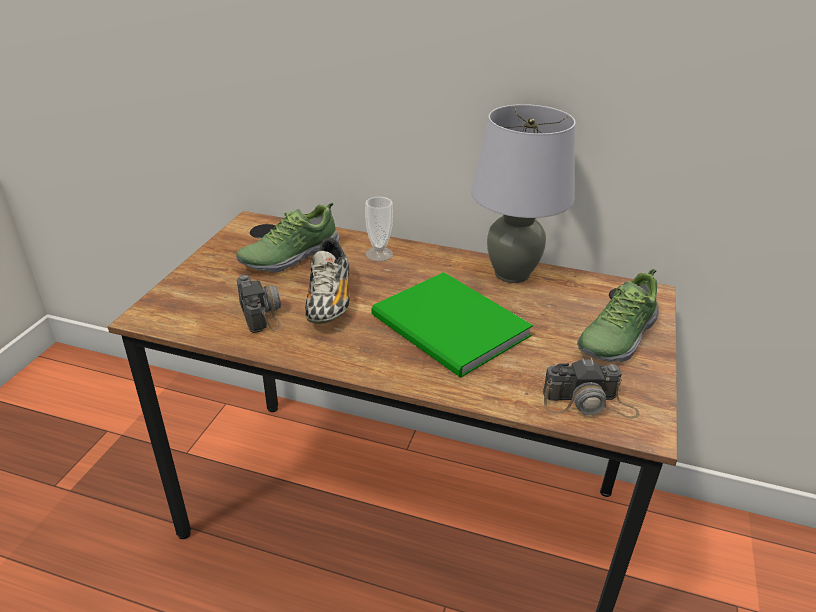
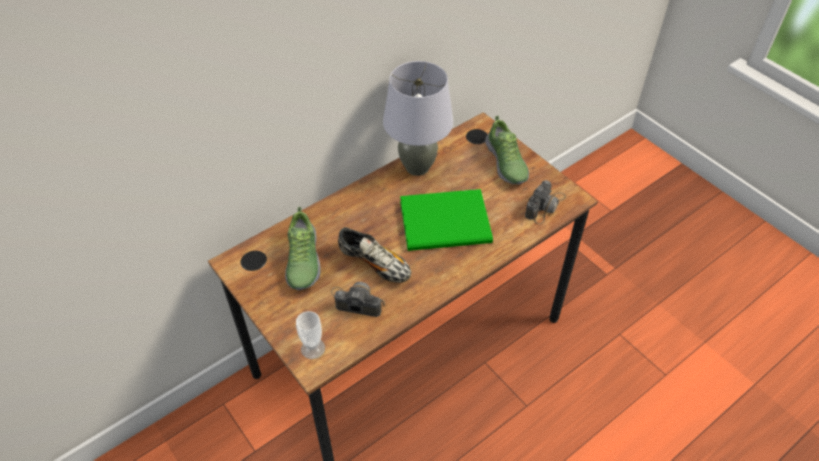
camera: 55 degrees left, 15 degrees up
cup [365,197,393,261] -> cup moved to [296,311,325,359]

